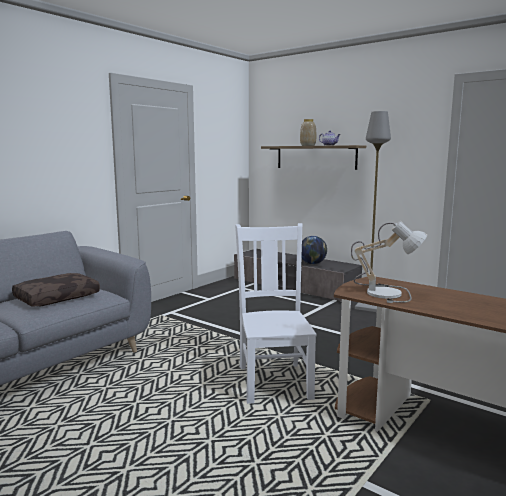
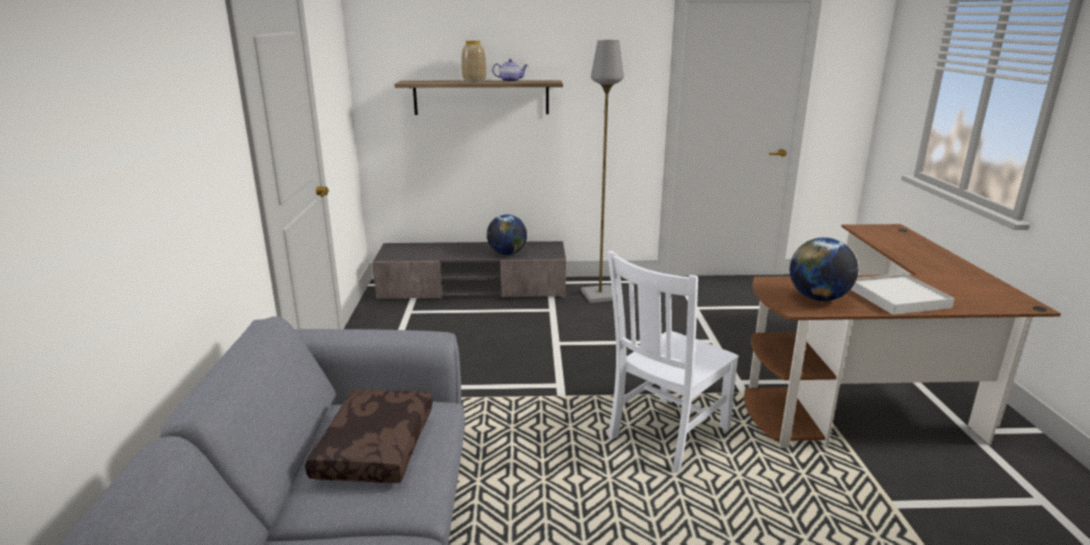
camera: 40 degrees left, 10 degrees up
white chair [235,223,317,404] -> white chair turned 90 degrees counterclockwise [607,251,739,473]
table lamp [351,221,427,303] -> globe [790,237,858,301]
none -> white tray [851,274,955,315]

